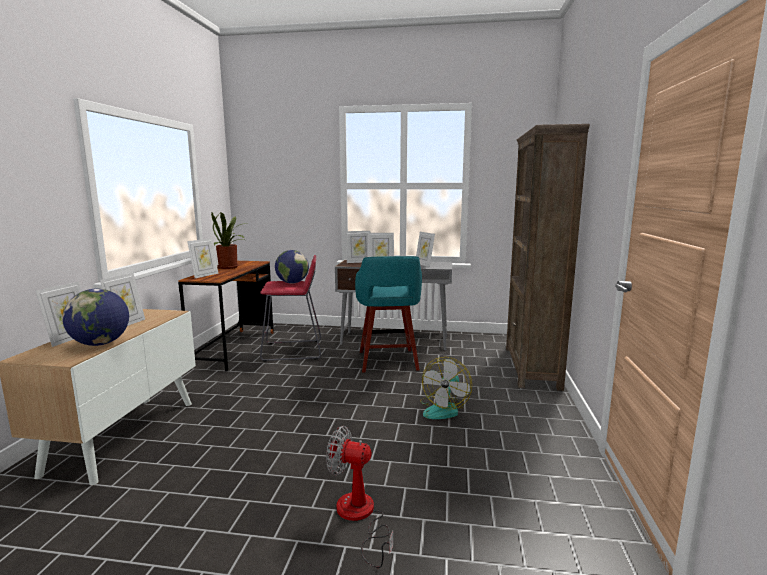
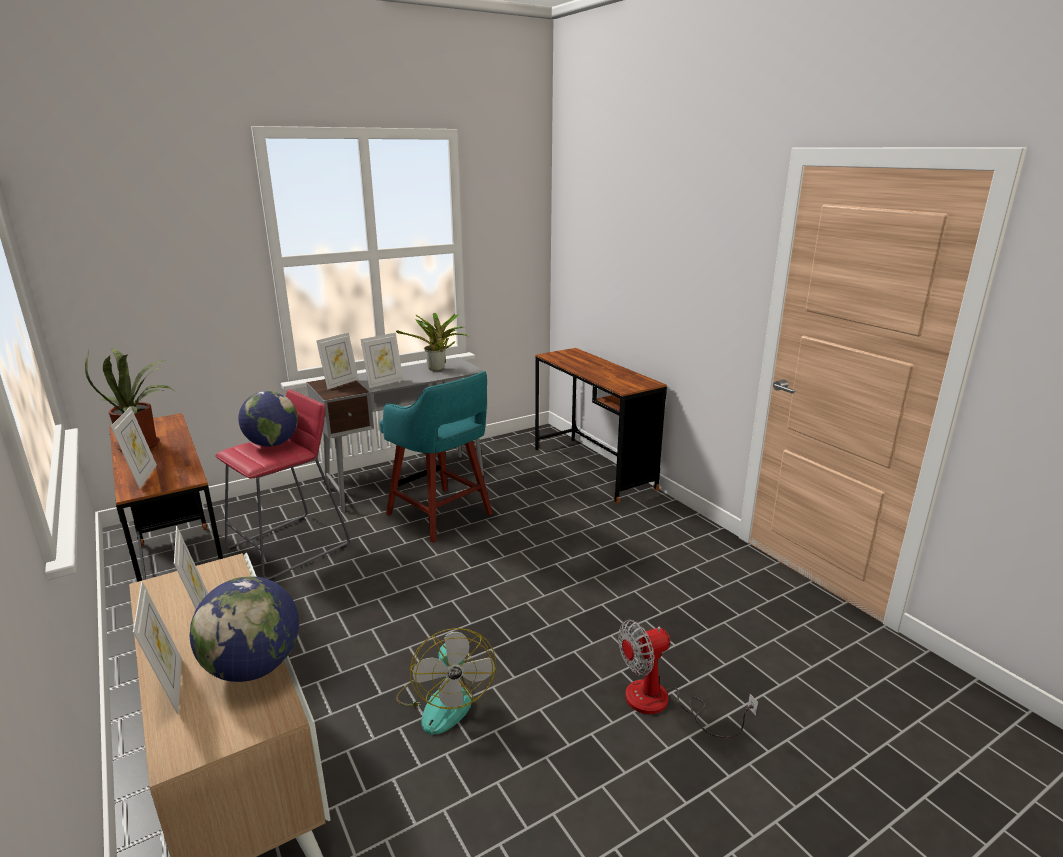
camera: 40 degrees left, 10 degrees up
picture frame [416,232,435,267] -> potted plant [396,313,470,371]
fan [420,357,472,419] -> fan moved to [396,628,496,735]
brown bookcase [506,124,590,391] -> brown desk [535,348,667,504]

